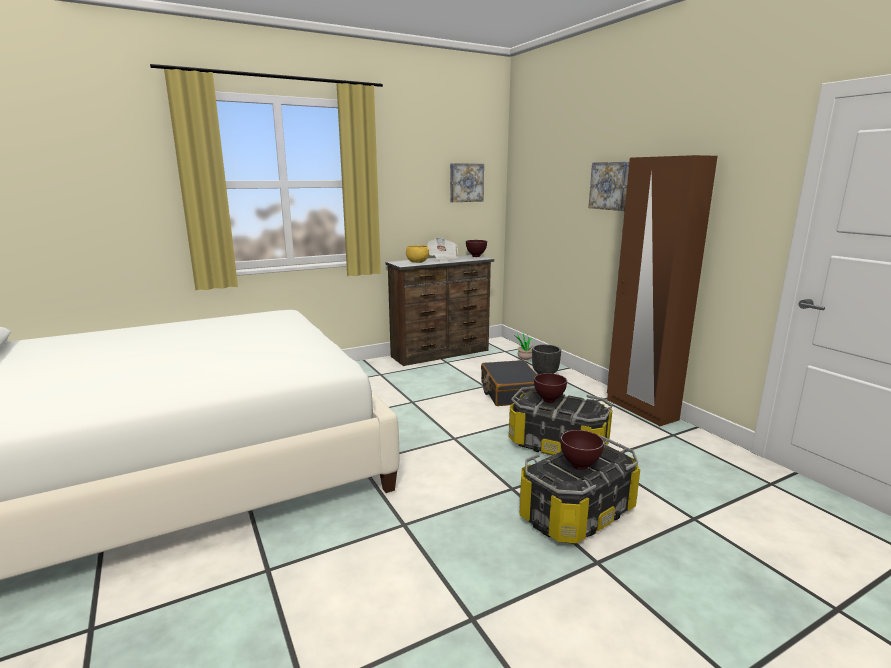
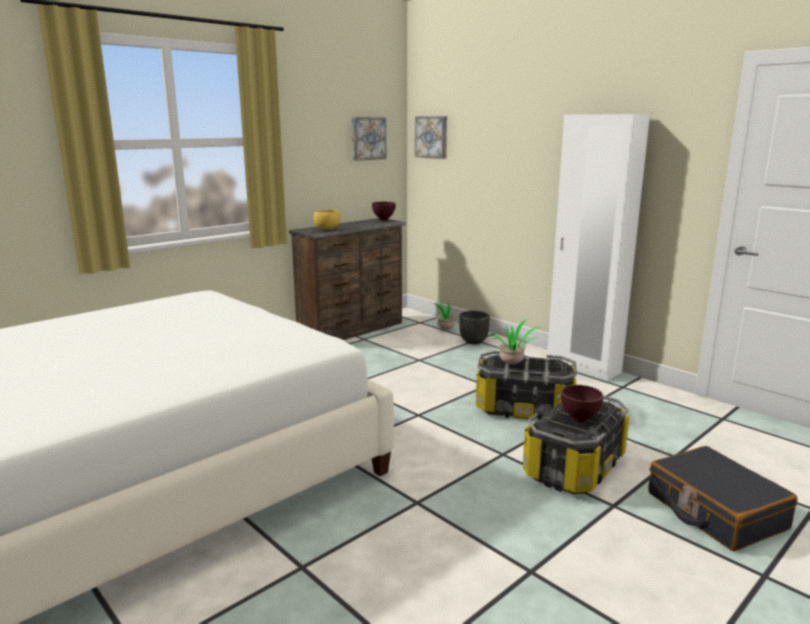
camera: 15 degrees left, 0 degrees up
newspaper [427,238,458,262] -> none
black suitcase [481,360,537,406] -> black suitcase moved to [648,446,798,551]
brown bowl [534,373,567,403] -> potted plant [493,319,539,365]
picture [589,162,629,211] -> picture moved to [415,116,447,159]
brown wardrobe [607,155,718,426] -> white wardrobe [547,114,650,381]

